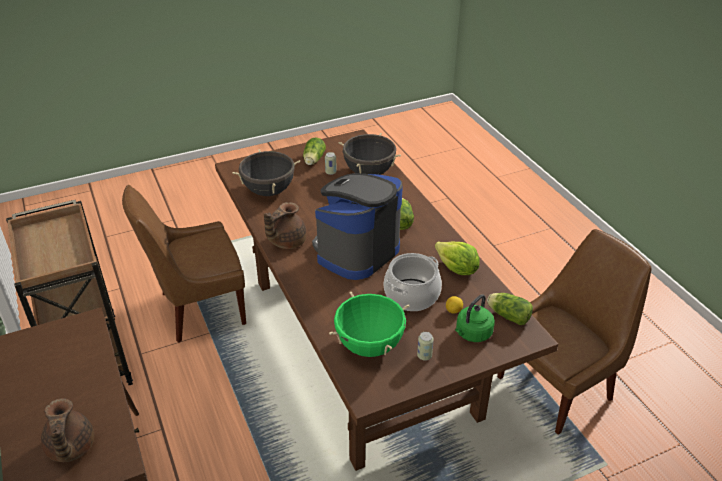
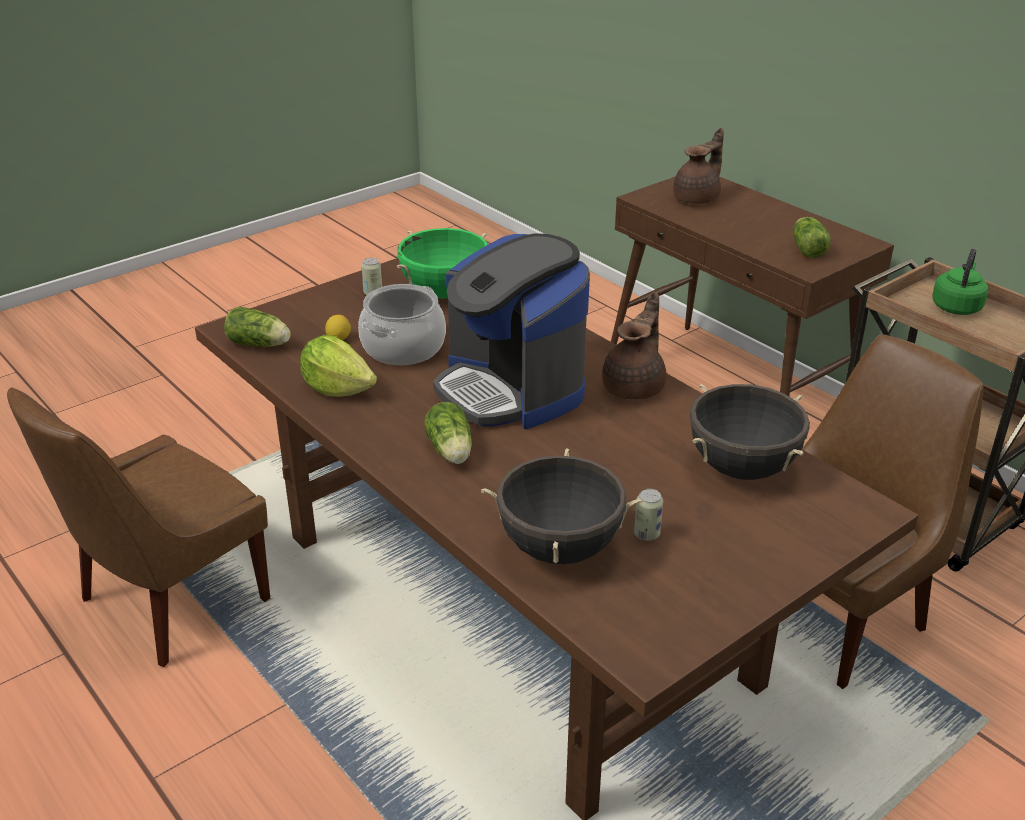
camera: 165 degrees right, 5 degrees down
brown teapot [41,398,94,462] -> brown teapot turned 75 degrees clockwise [673,128,724,204]
lettuce [303,137,326,165] -> lettuce moved to [793,217,831,258]
coffee machine [312,173,403,280] -> coffee machine turned 120 degrees clockwise [433,233,590,429]
green kettle [455,294,495,342] -> green kettle moved to [932,248,988,315]

